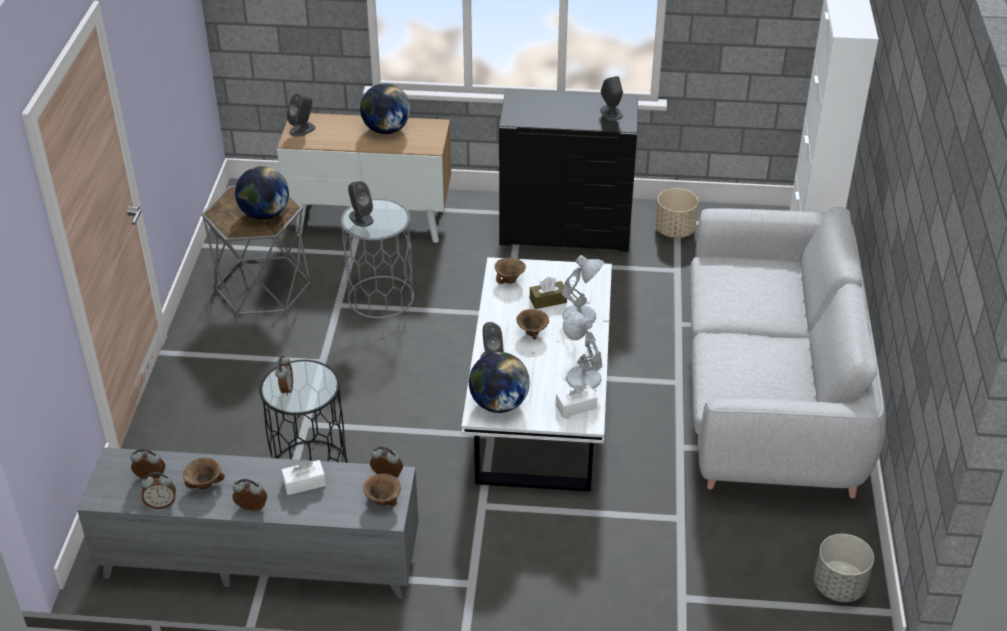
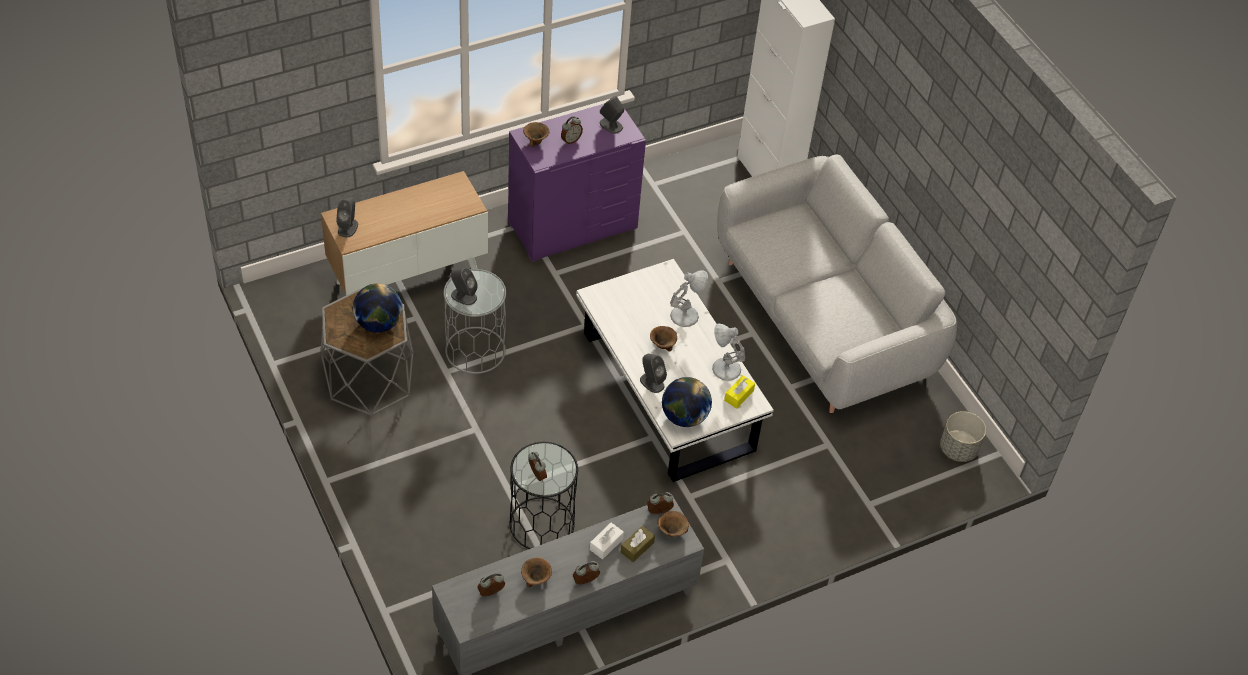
camera: 35 degrees left, 10 degrees up
alarm clock [141,472,176,509] -> alarm clock moved to [561,116,583,145]
globe [360,84,410,134] -> none
brown bowl [495,257,526,284] -> brown bowl moved to [523,122,550,147]
black dresser [499,90,638,252] -> purple dresser [508,104,646,262]
brown tissue box [530,277,567,309] -> brown tissue box moved to [620,526,655,562]
white tissue box [556,385,597,418] -> yellow tissue box [724,375,755,409]
beige planter [656,188,698,238] -> none

